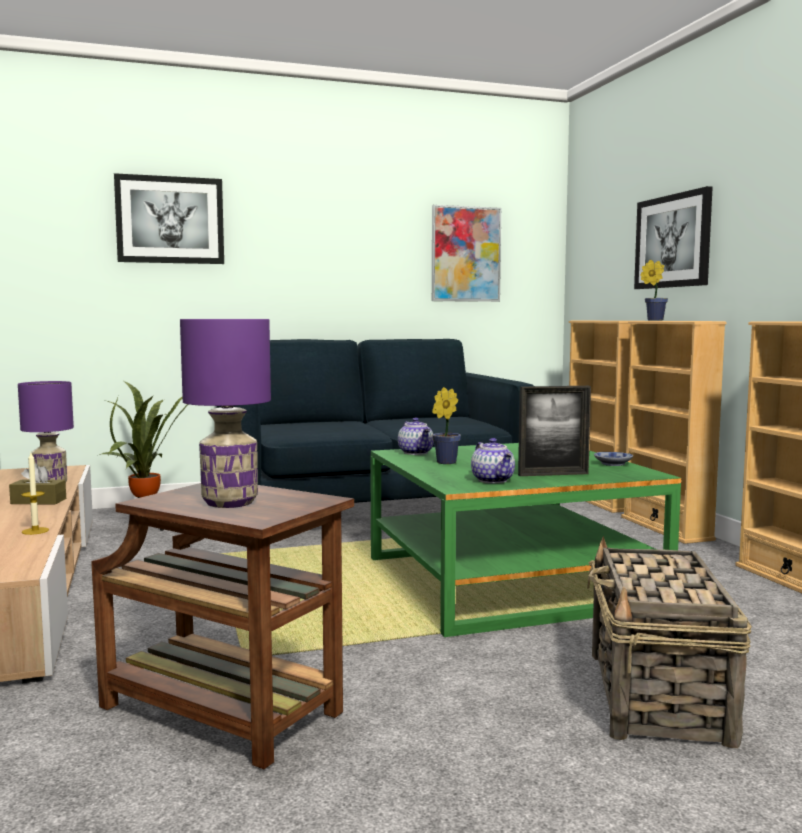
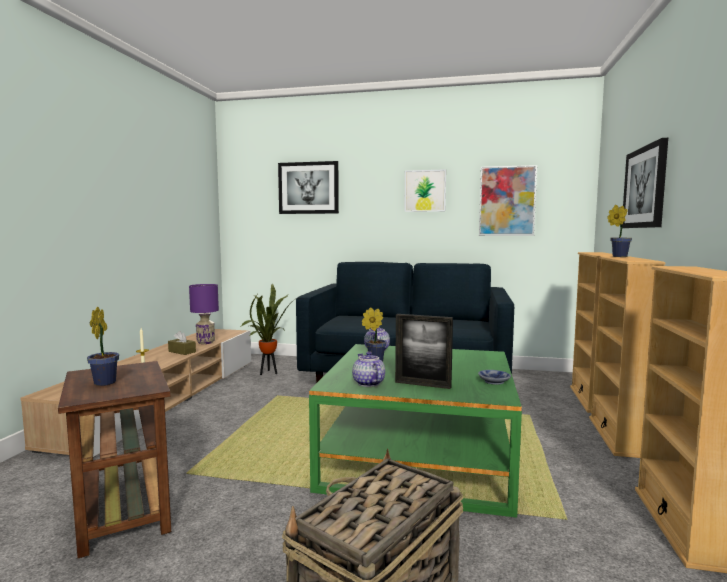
camera: 30 degrees right, 0 degrees up
purple table lamp [180,319,271,508] -> potted plant [87,307,119,386]
teapot [471,438,515,484] -> teapot turned 150 degrees clockwise [352,352,385,387]
none -> picture [404,169,446,212]

